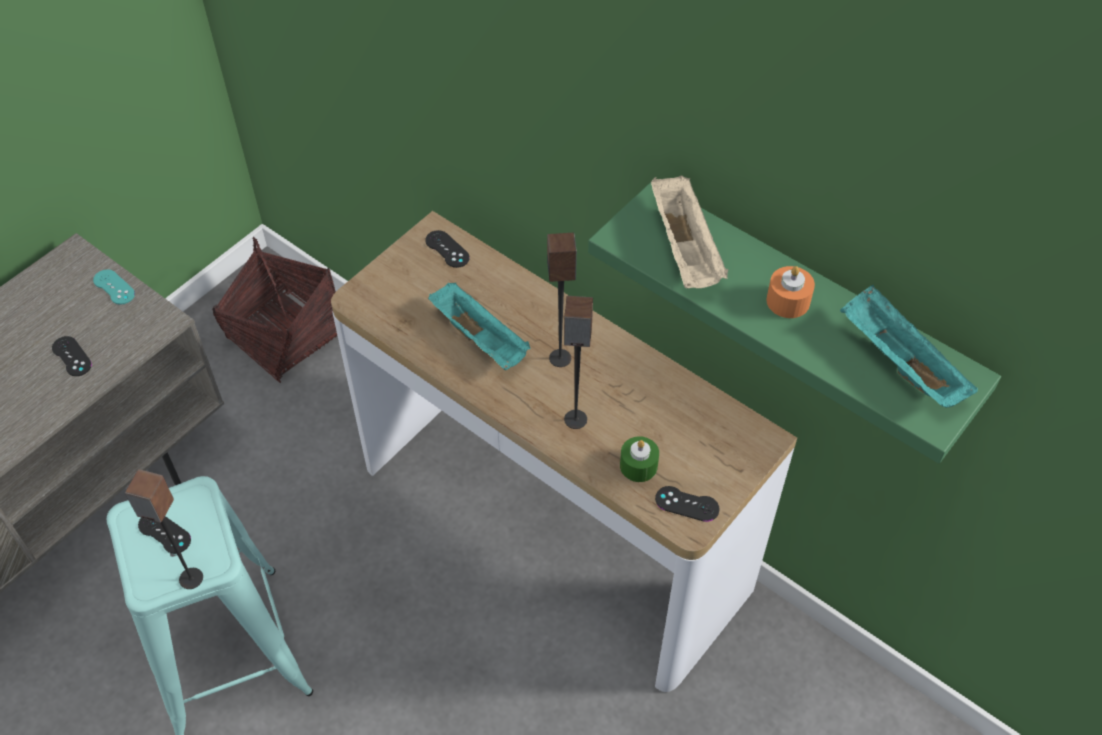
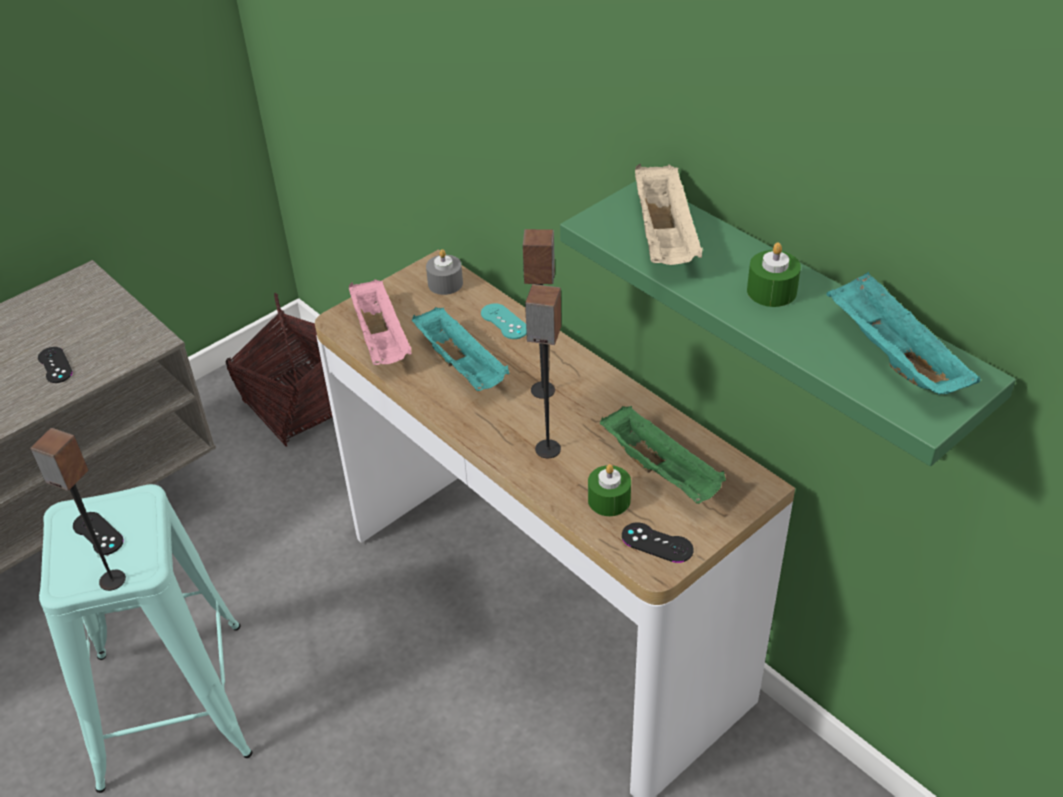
camera: 10 degrees right, 10 degrees down
turquoise game controller [93,269,135,305] -> turquoise game controller moved to [481,303,527,339]
black game controller [425,230,470,268] -> grey candle [426,249,463,295]
orange candle [766,266,815,318] -> green candle [747,242,801,307]
none -> pink tray [349,279,412,365]
none -> green tray [600,406,726,504]

